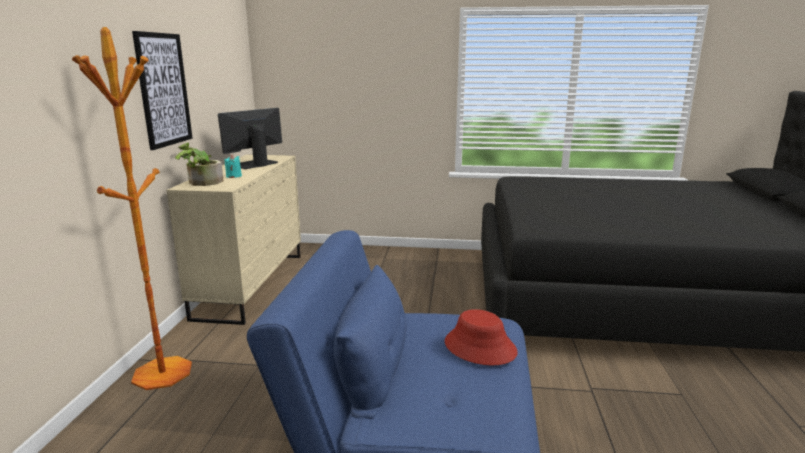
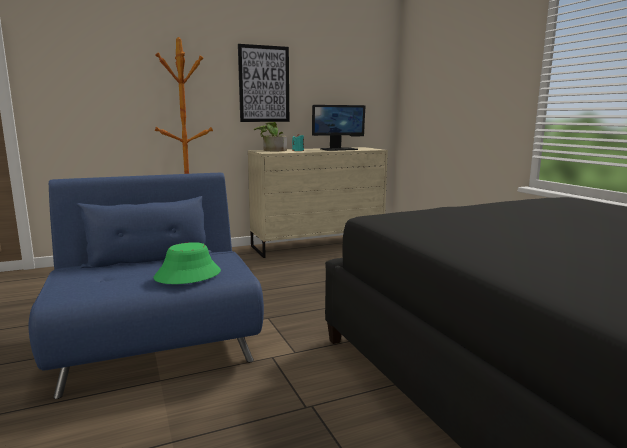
camera: 60 degrees right, 5 degrees down
monitor [218,108,282,169] -> monitor turned 150 degrees clockwise [312,105,365,151]
red hat [445,309,518,365] -> green hat [154,242,221,284]

